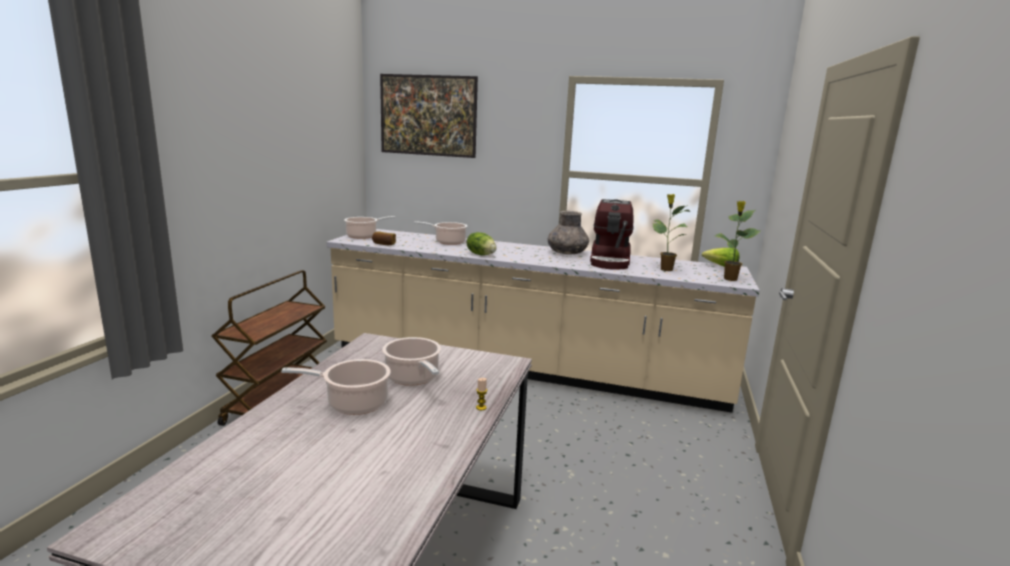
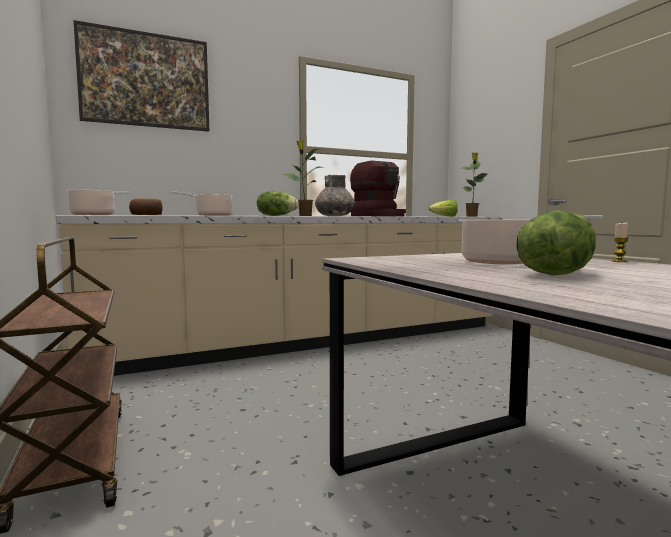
camera: 40 degrees left, 10 degrees down
cooking pot [281,359,391,415] -> lettuce [516,210,596,276]
potted plant [653,194,691,271] -> potted plant moved to [282,140,324,216]

